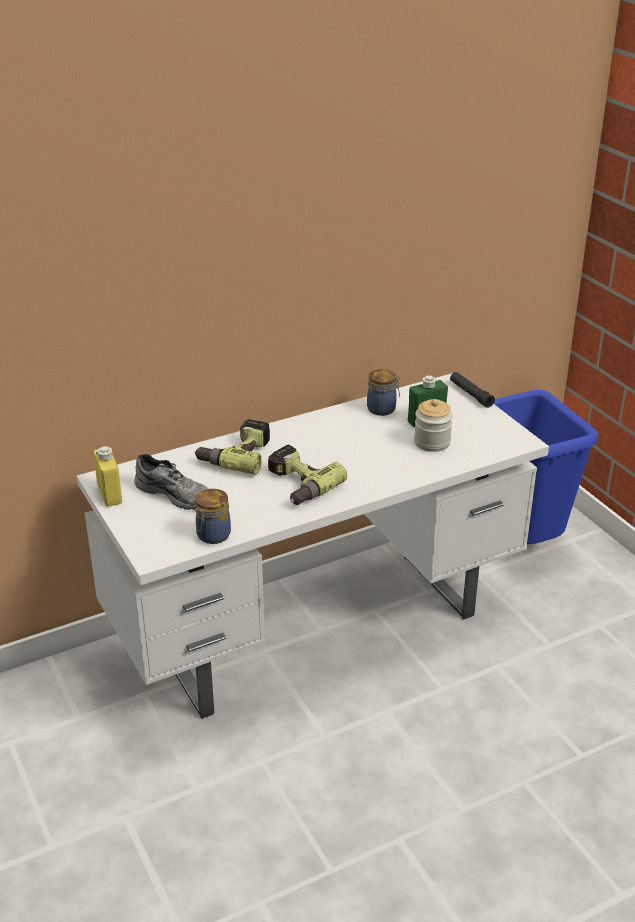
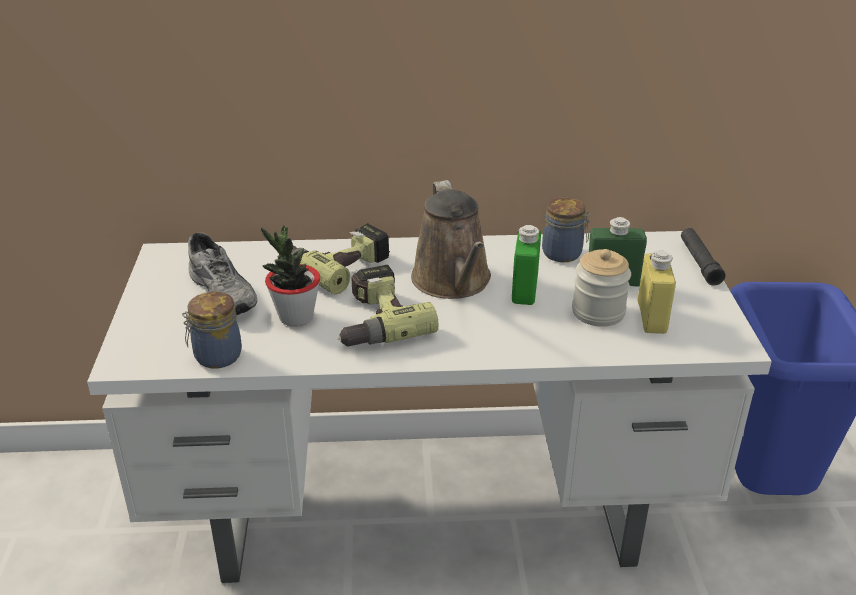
camera: 25 degrees right, 0 degrees up
yellow bottle [93,446,122,507] -> yellow bottle moved to [638,250,676,334]
none -> potted plant [261,226,320,326]
none -> brown watering can [411,180,491,299]
none -> green bottle [512,225,541,305]

